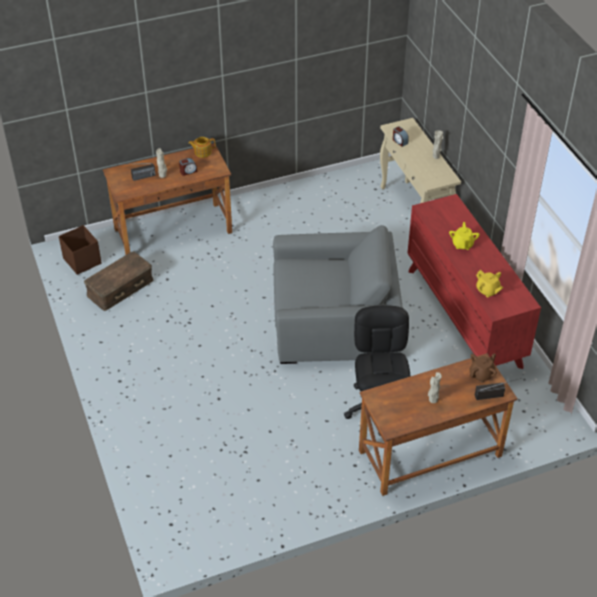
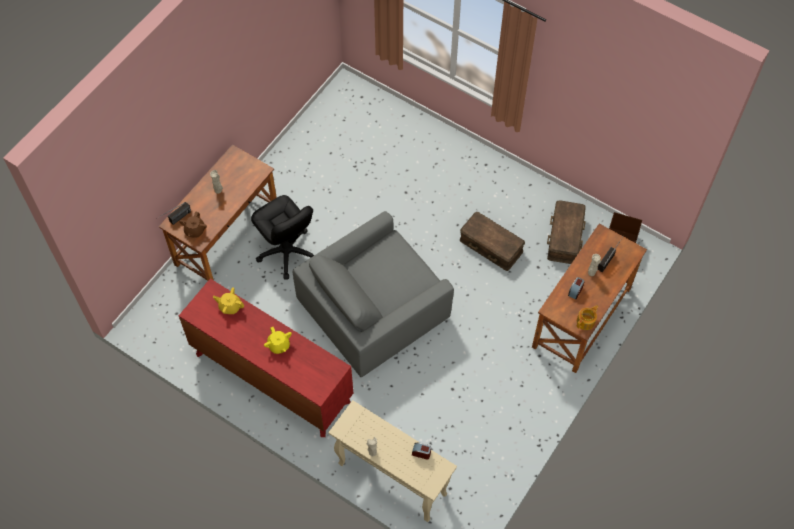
camera: 145 degrees right, 15 degrees up
none -> brown storage box [459,212,525,271]

